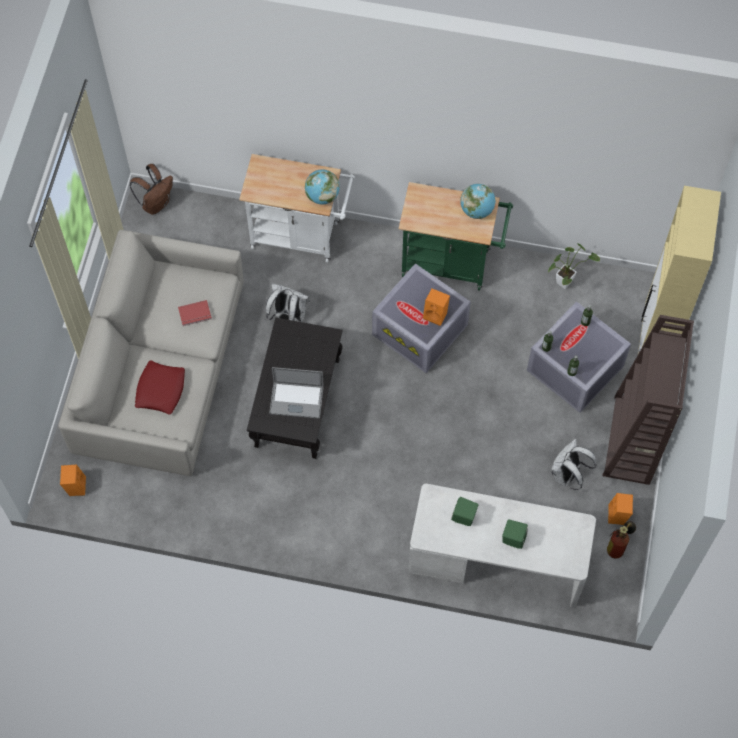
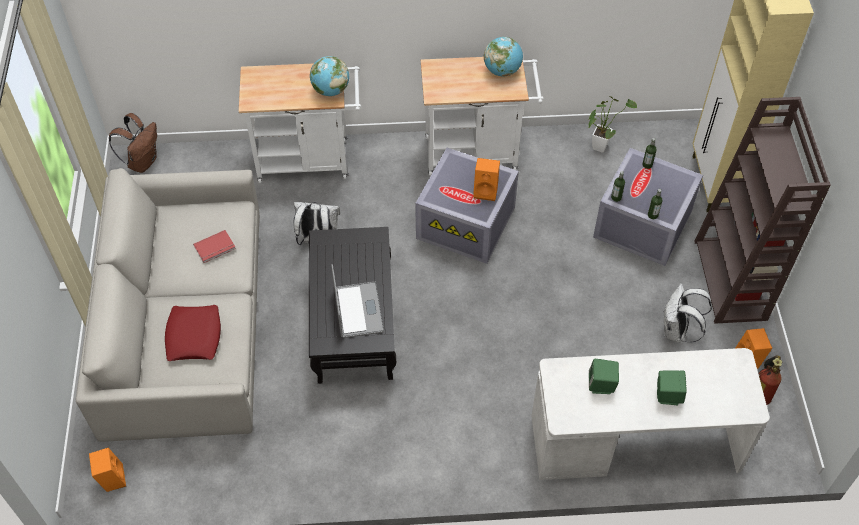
camera: 15 degrees left, 10 degrees down
laptop [270,367,324,419] -> laptop turned 90 degrees counterclockwise [331,264,384,338]
green cart [399,182,513,291] -> white cart [421,57,544,176]

